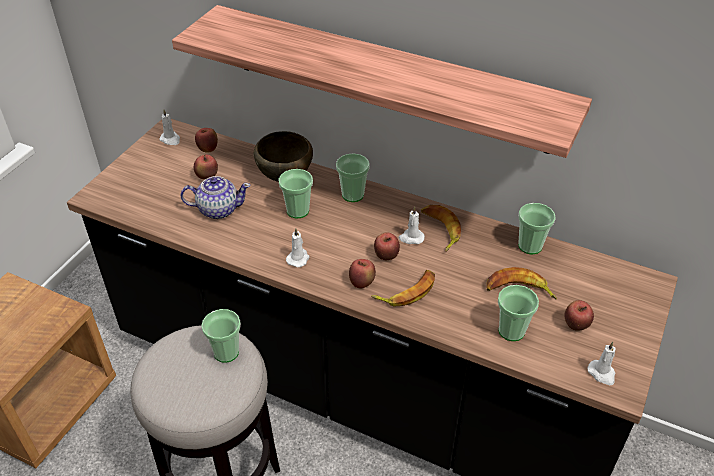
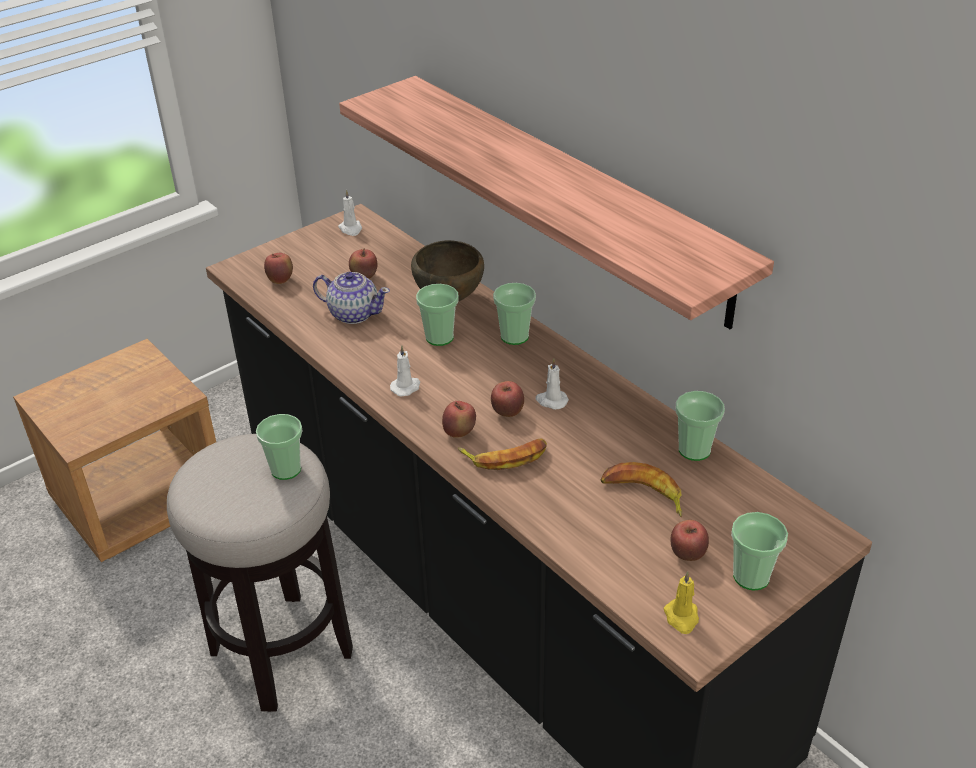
camera: 25 degrees right, 5 degrees down
apple [195,128,218,153] -> apple moved to [264,253,293,284]
banana [421,205,461,251] -> none
cup [498,285,539,341] -> cup moved to [731,512,788,591]
white candle [587,342,616,385] -> yellow candle [664,571,699,634]

